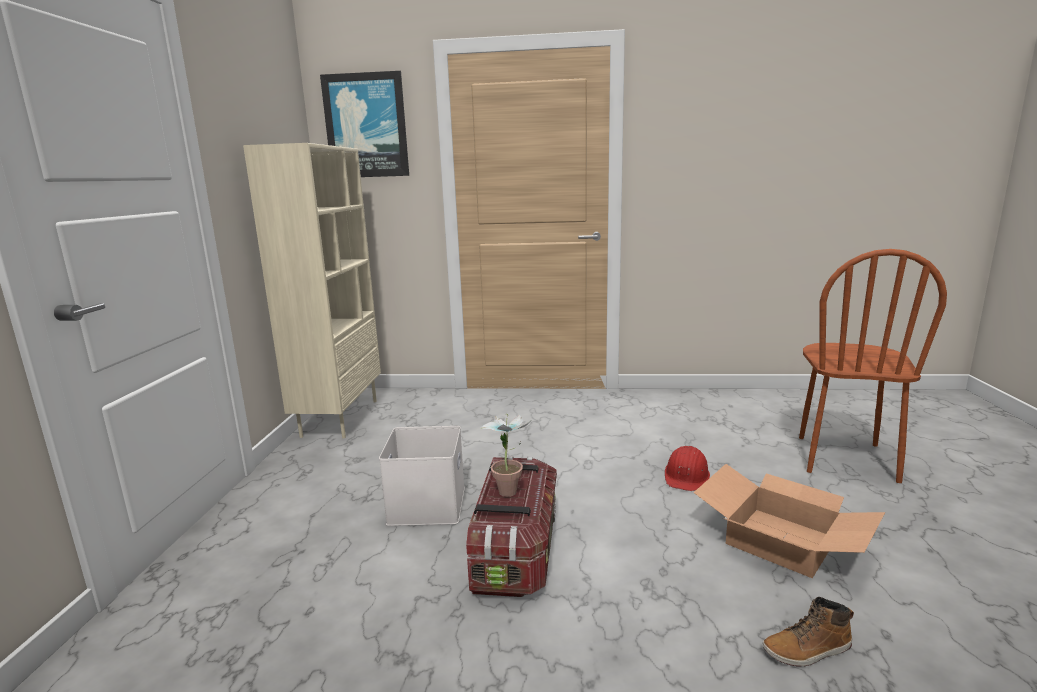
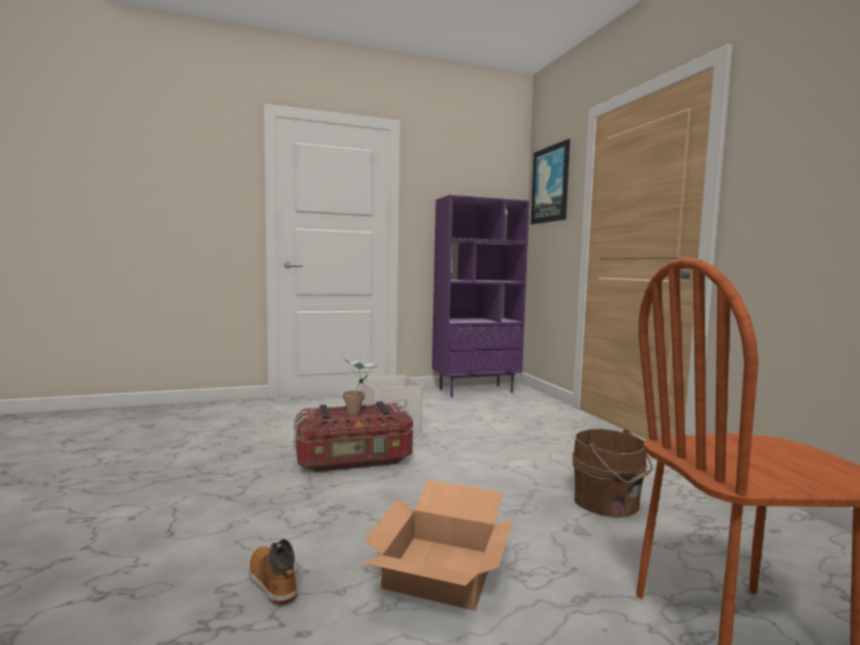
camera: 65 degrees right, 10 degrees down
beige bookcase [243,143,381,438] -> purple bookcase [432,195,530,397]
red hard hat [665,446,710,491] -> none
none -> brown bucket [572,429,653,518]

